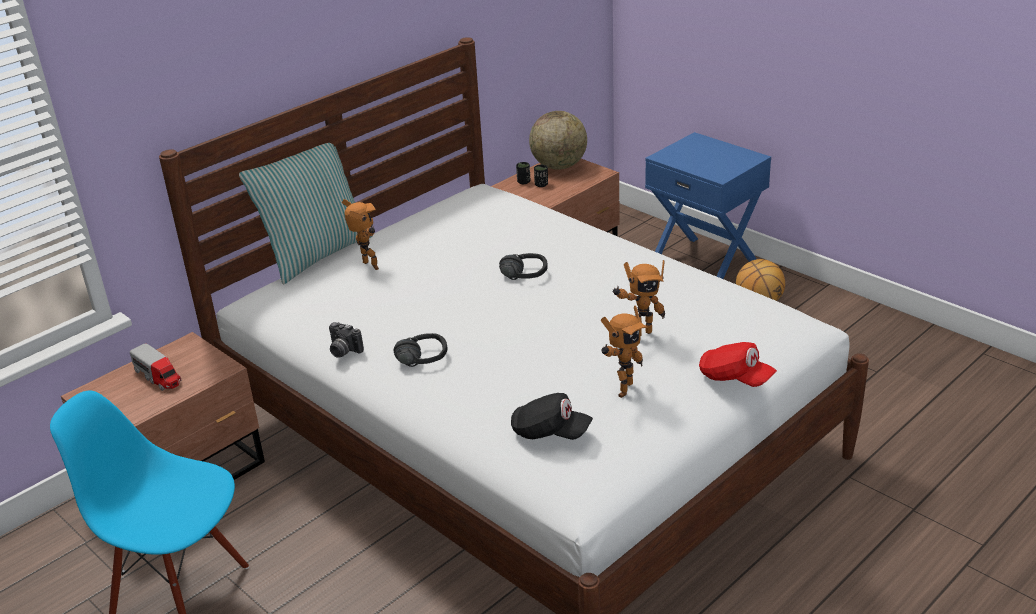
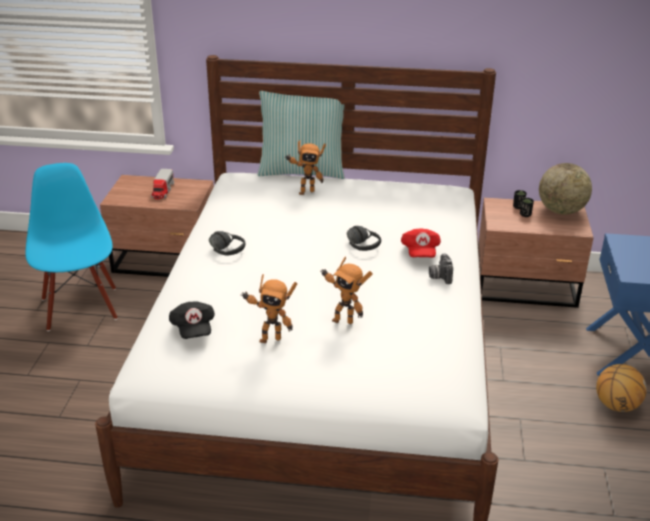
camera: 50 degrees right, 0 degrees up
camera [329,322,364,358] -> camera moved to [429,253,453,284]
toy robot [342,199,379,270] -> toy robot turned 60 degrees clockwise [285,140,326,195]
red cap [699,342,777,387] -> red cap moved to [401,228,441,258]

